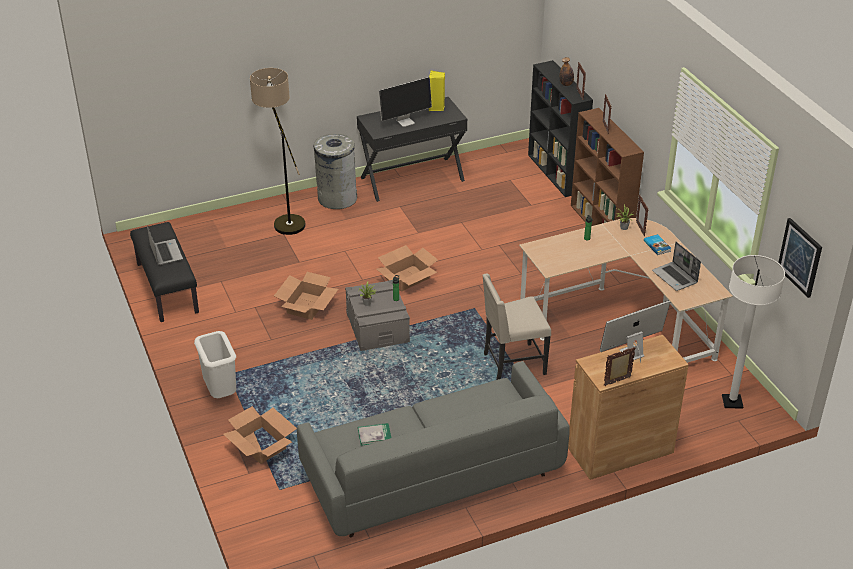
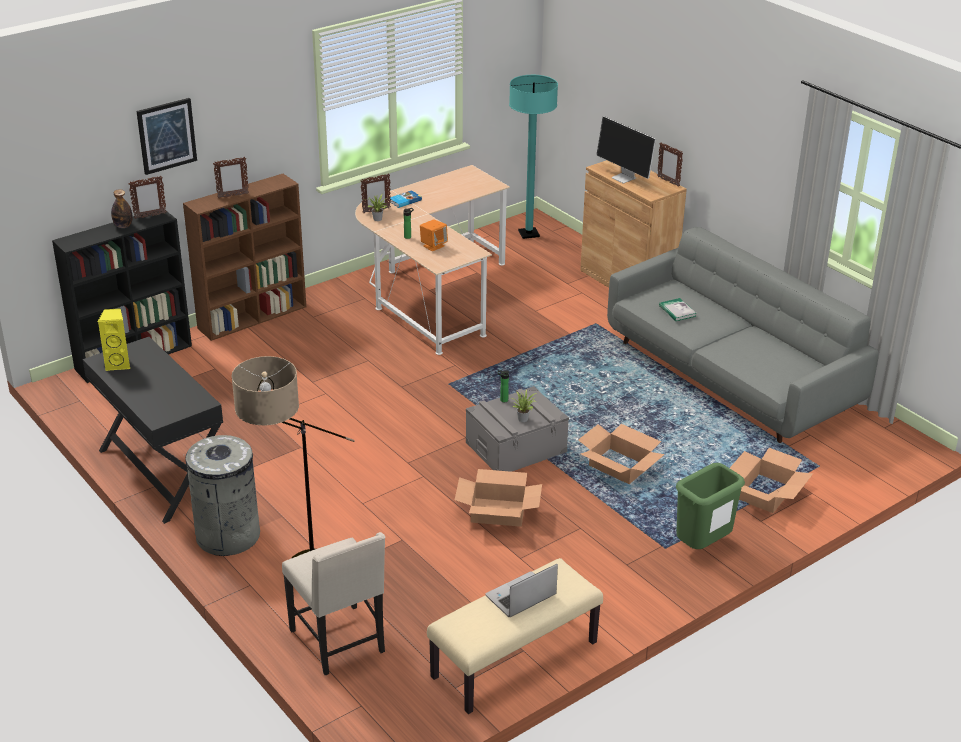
camera: 105 degrees left, 5 degrees down
black bench [130,222,199,322] -> beige bench [427,558,603,714]
white trash can [194,331,236,398] -> green trash can [676,463,745,549]
book [358,423,391,446] -> book moved to [659,298,696,321]
cardboard box [377,245,438,291] -> cardboard box moved to [578,424,665,484]
monitor [379,77,432,127] -> none
beige chair [482,274,551,380] -> beige chair moved to [282,532,385,675]
laptop [652,242,701,291] -> none
white floor lamp [722,255,785,408] -> turquoise floor lamp [509,75,558,239]
picture [778,218,822,298] -> picture moved to [136,98,197,175]
none -> orange speaker [420,220,448,251]

